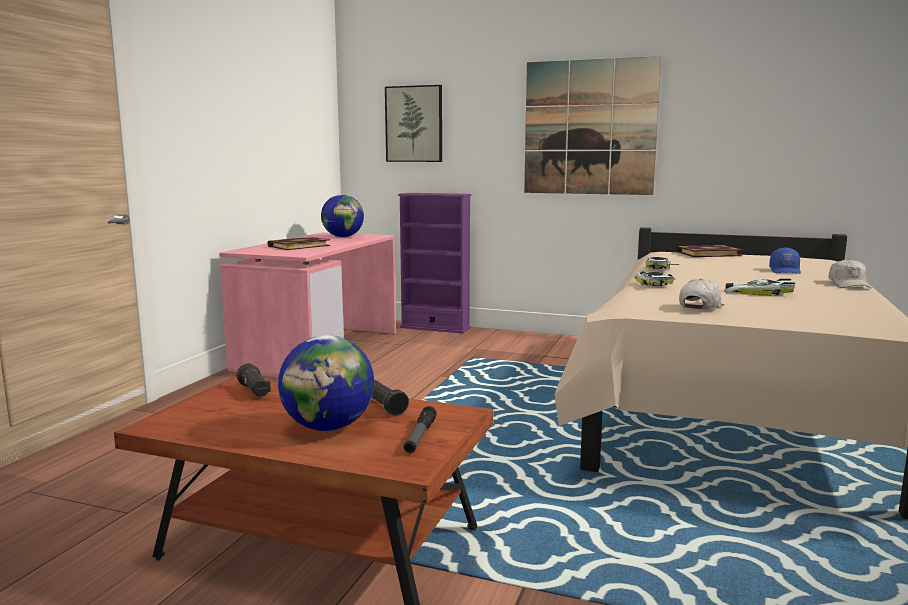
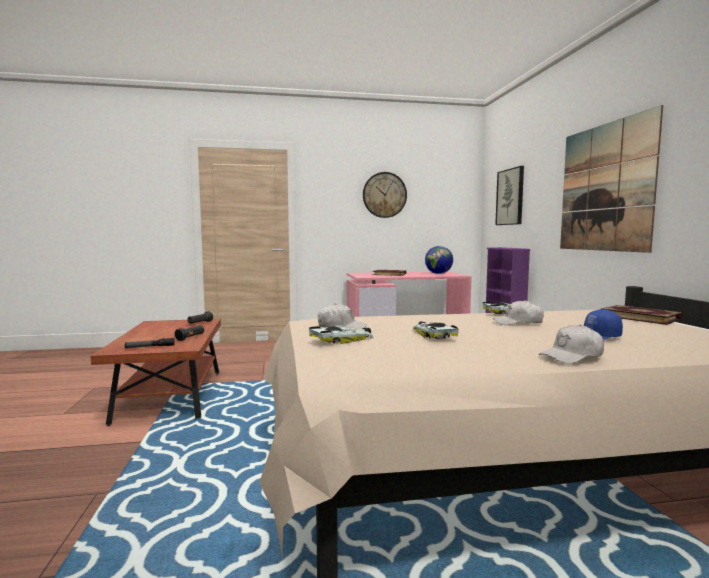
camera: 60 degrees right, 5 degrees down
globe [278,335,375,431] -> none
toy car [635,271,674,286] -> toy car moved to [309,326,373,344]
none -> wall clock [363,172,407,218]
none -> white cap [493,300,544,325]

